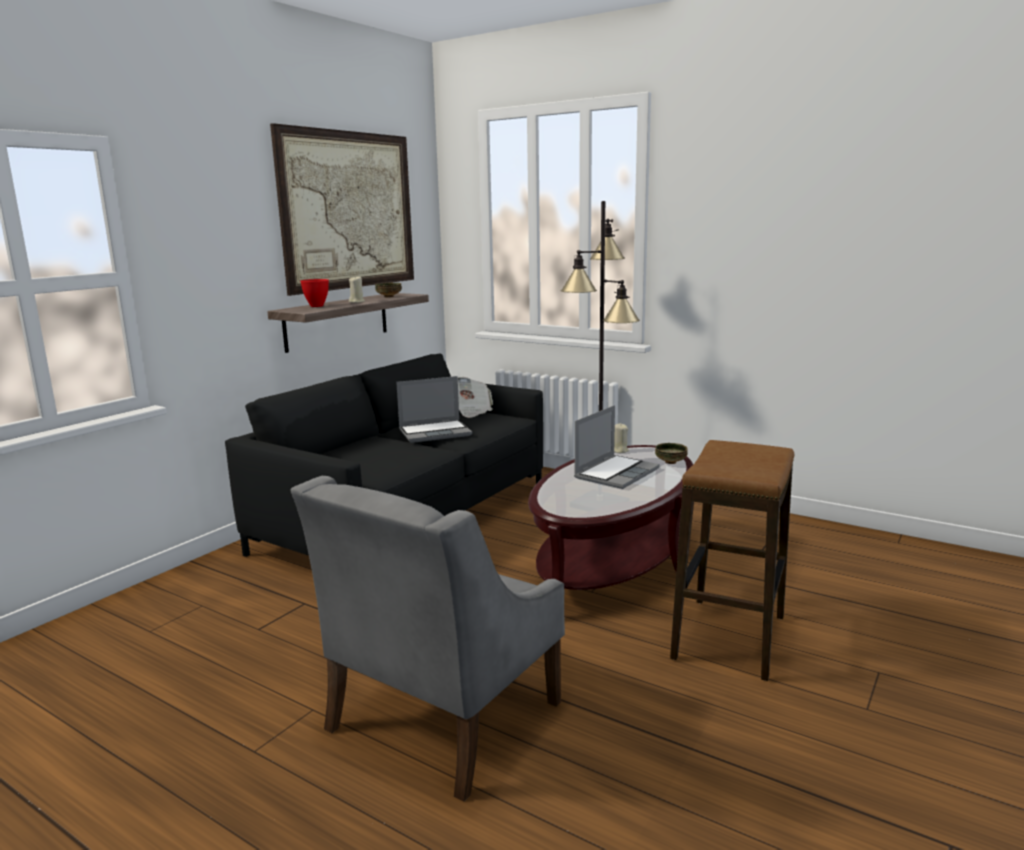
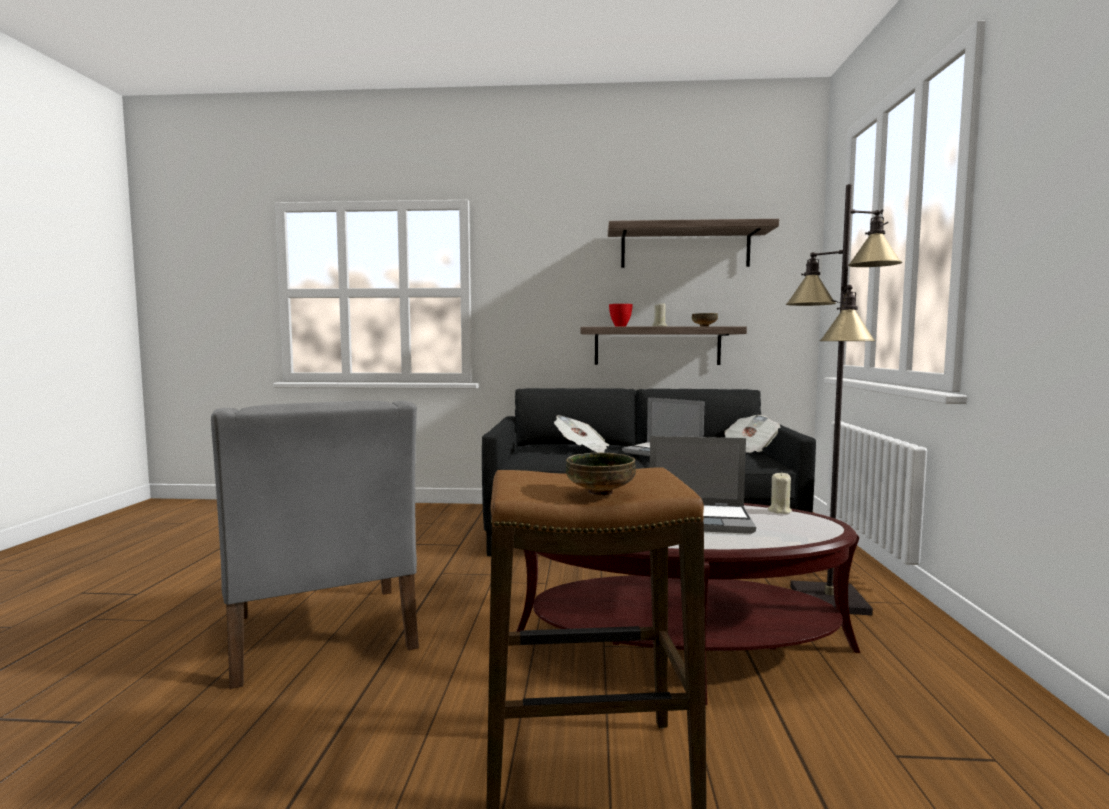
camera: 60 degrees right, 10 degrees down
picture [270,123,414,296] -> shelf [608,219,779,268]
grey armchair [291,476,565,801] -> grey armchair turned 120 degrees counterclockwise [211,400,419,689]
bowl [655,443,688,464] -> bowl moved to [566,453,636,496]
none -> newspaper [554,415,609,453]

